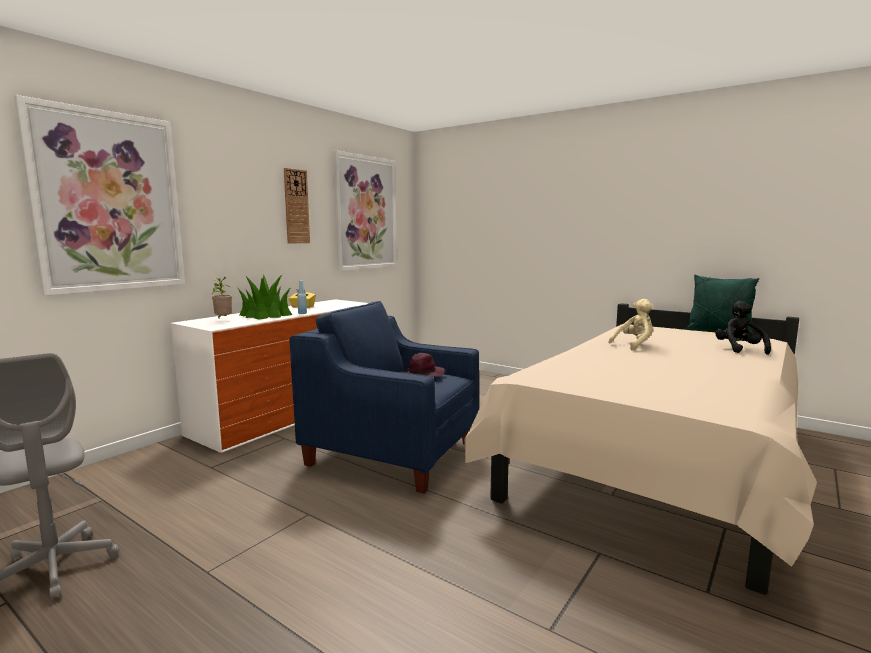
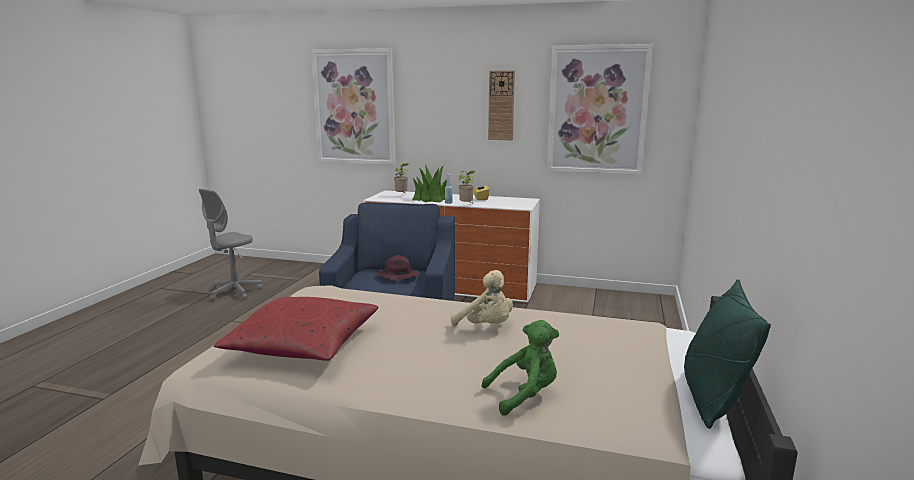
camera: 70 degrees right, 5 degrees up
black plush toy [715,301,771,355] -> green plush toy [482,320,559,416]
none -> red pillow [214,296,378,361]
none -> potted plant [459,170,475,203]

